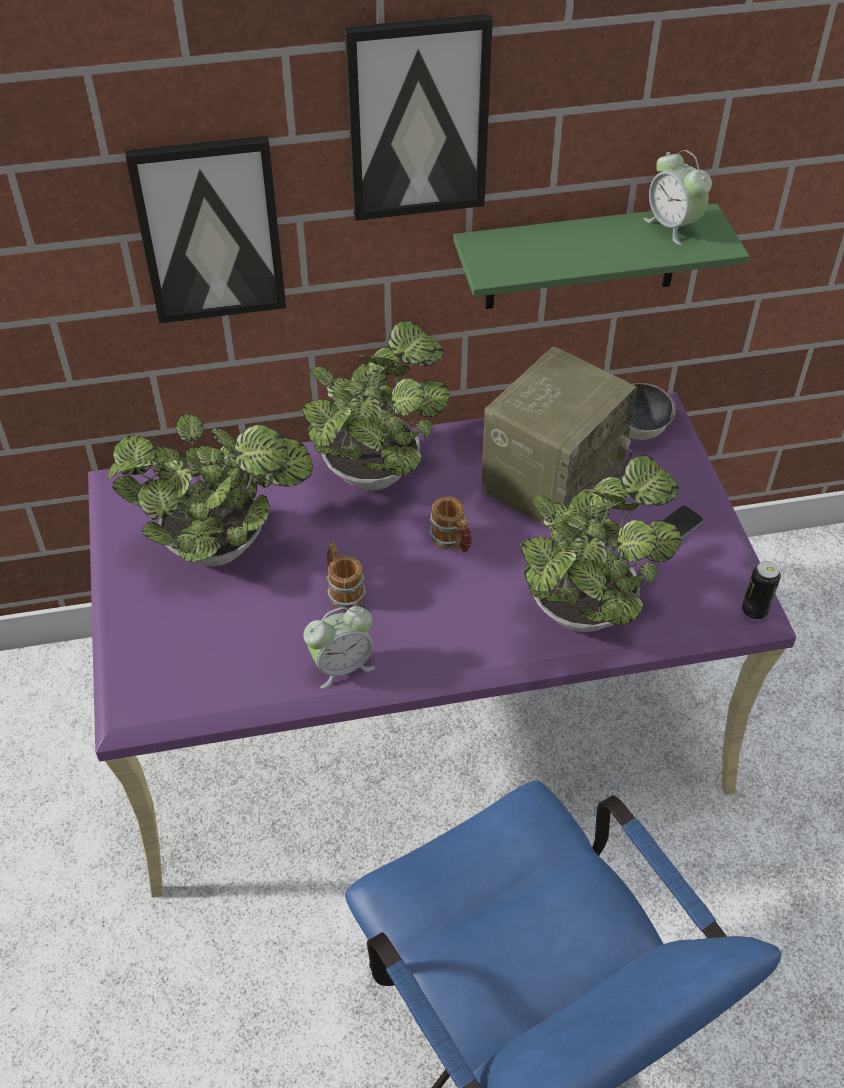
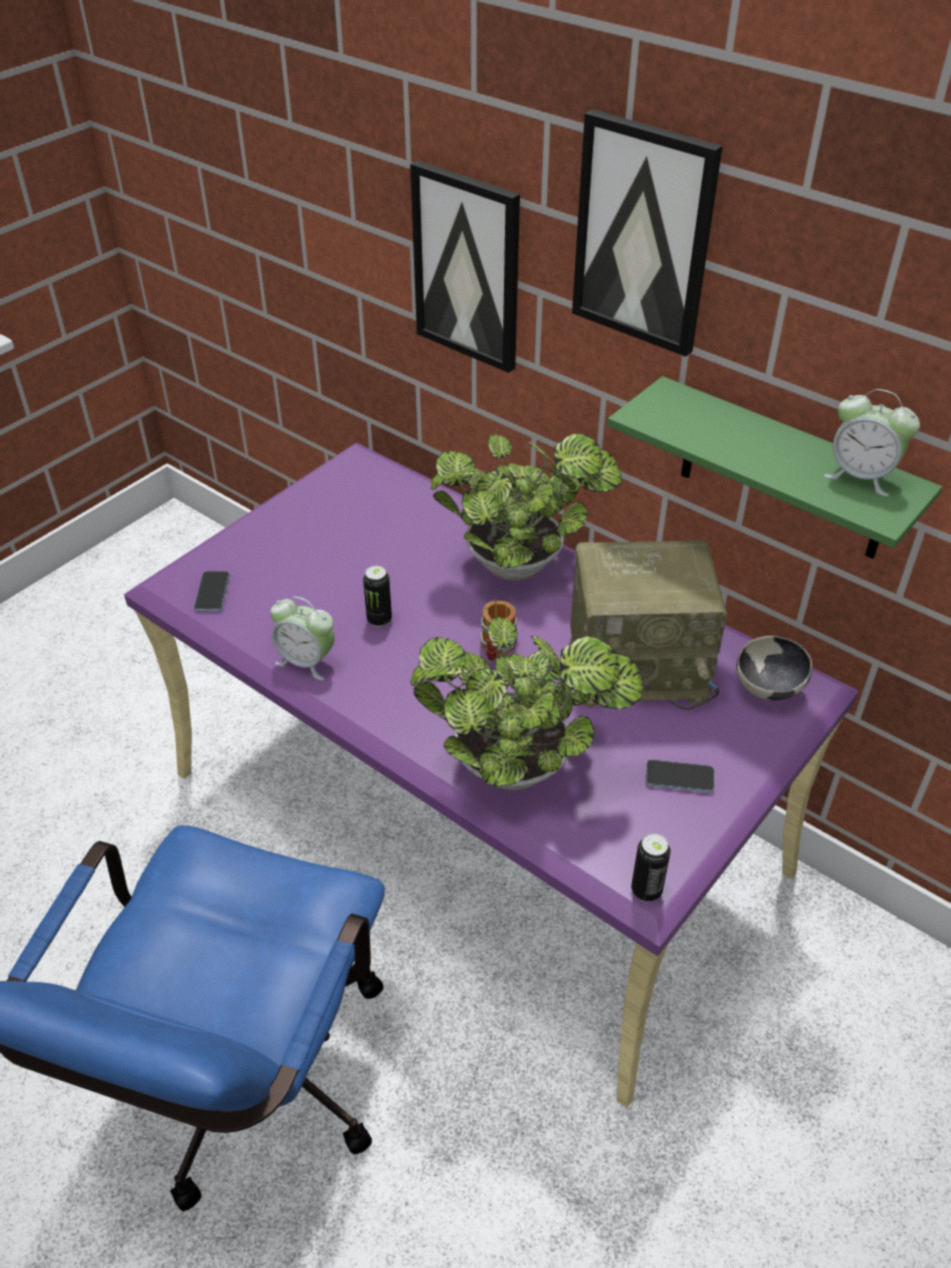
camera: 50 degrees right, 5 degrees down
potted plant [108,414,313,566] -> none
mug [326,543,367,611] -> can [363,566,392,627]
alarm clock [644,150,712,245] -> alarm clock turned 75 degrees counterclockwise [824,389,920,496]
none -> phone [194,571,230,612]

